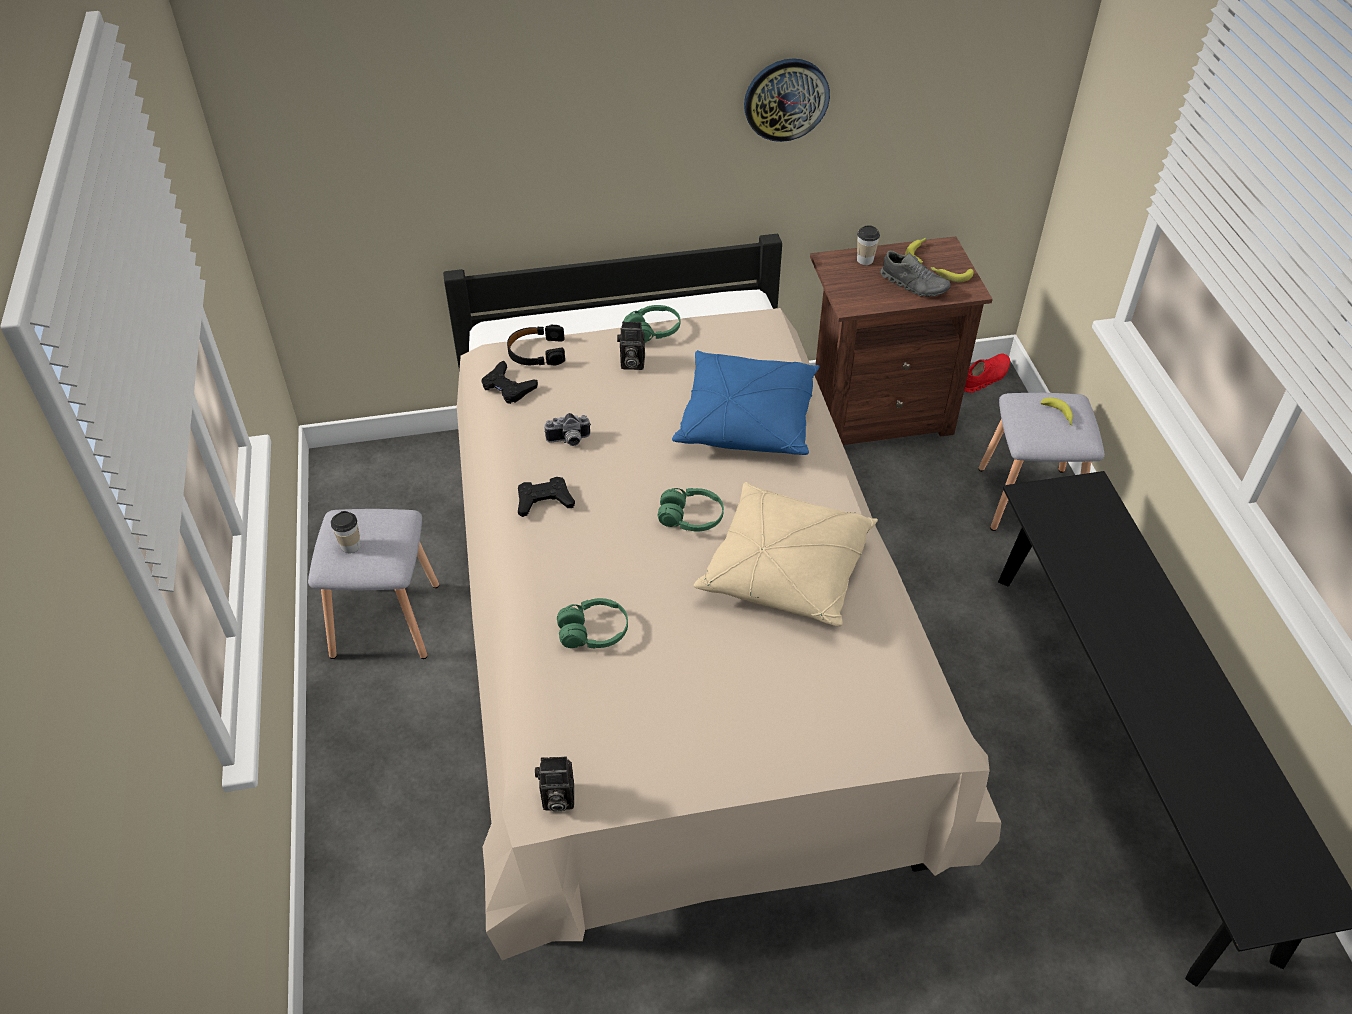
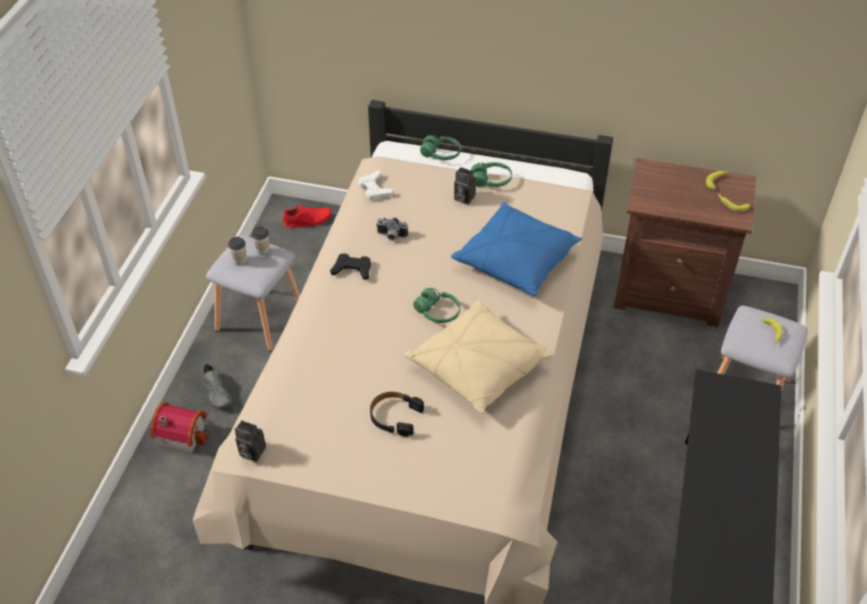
camera: 25 degrees right, 0 degrees up
black game controller [481,361,538,404] -> white game controller [358,170,393,201]
black headphones [507,324,565,366] -> black headphones moved to [370,392,424,437]
green headphones [557,598,628,648] -> green headphones moved to [420,135,461,160]
wall clock [744,58,830,142] -> none
cup [857,225,880,265] -> cup moved to [251,227,269,255]
grey shoe [880,251,951,297] -> grey shoe moved to [202,363,232,409]
red shoe [964,353,1010,393] -> red shoe moved to [283,206,331,228]
none -> toy house [151,402,208,454]

